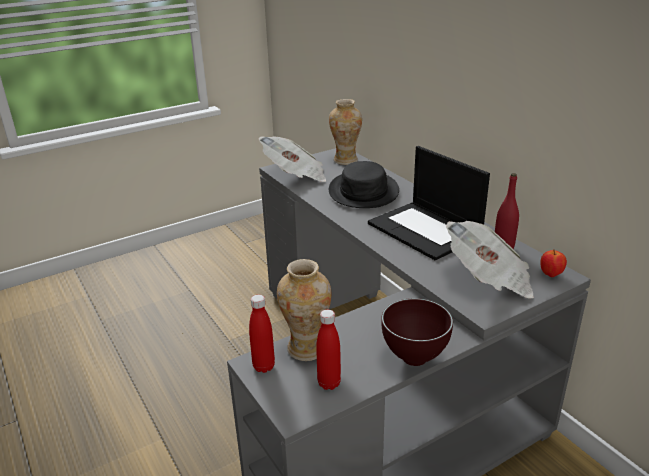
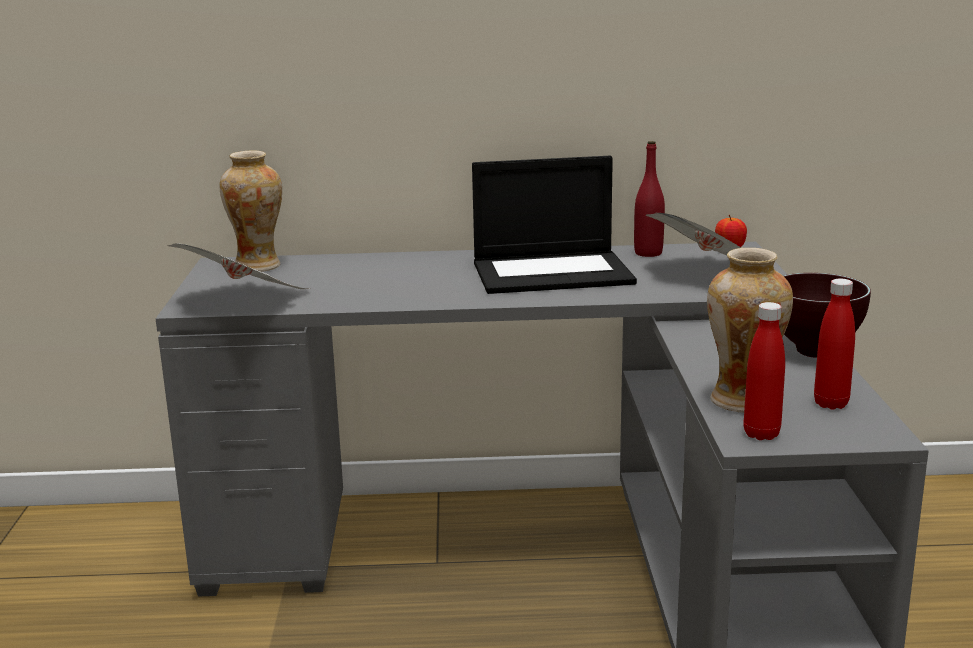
camera: 60 degrees left, 10 degrees down
black hat [329,161,399,208] -> none

